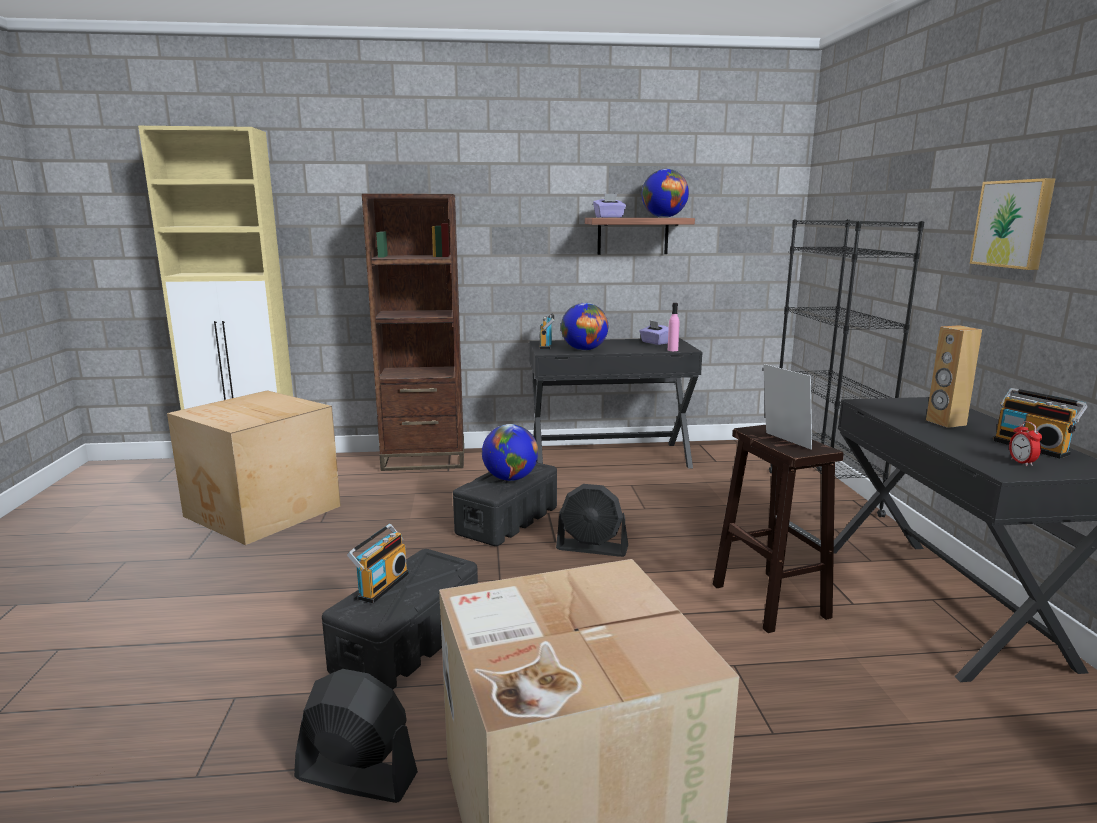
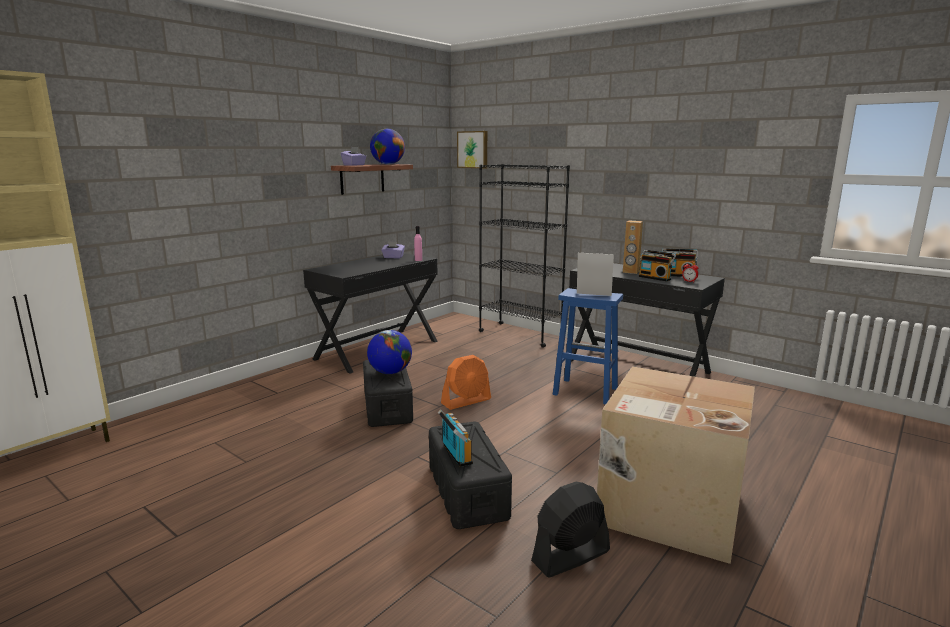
camera: 45 degrees left, 0 degrees up
cardboard box [167,390,341,545] -> none
brown bookcase [362,194,464,471] -> none
radio [540,313,554,349] -> radio moved to [638,250,676,281]
black fan [556,484,628,557] -> orange fan [441,355,491,410]
globe [561,303,608,350] -> none
brown stool [713,425,844,633] -> blue stool [553,288,623,405]
picture [970,178,1056,270] -> picture moved to [457,131,487,168]

